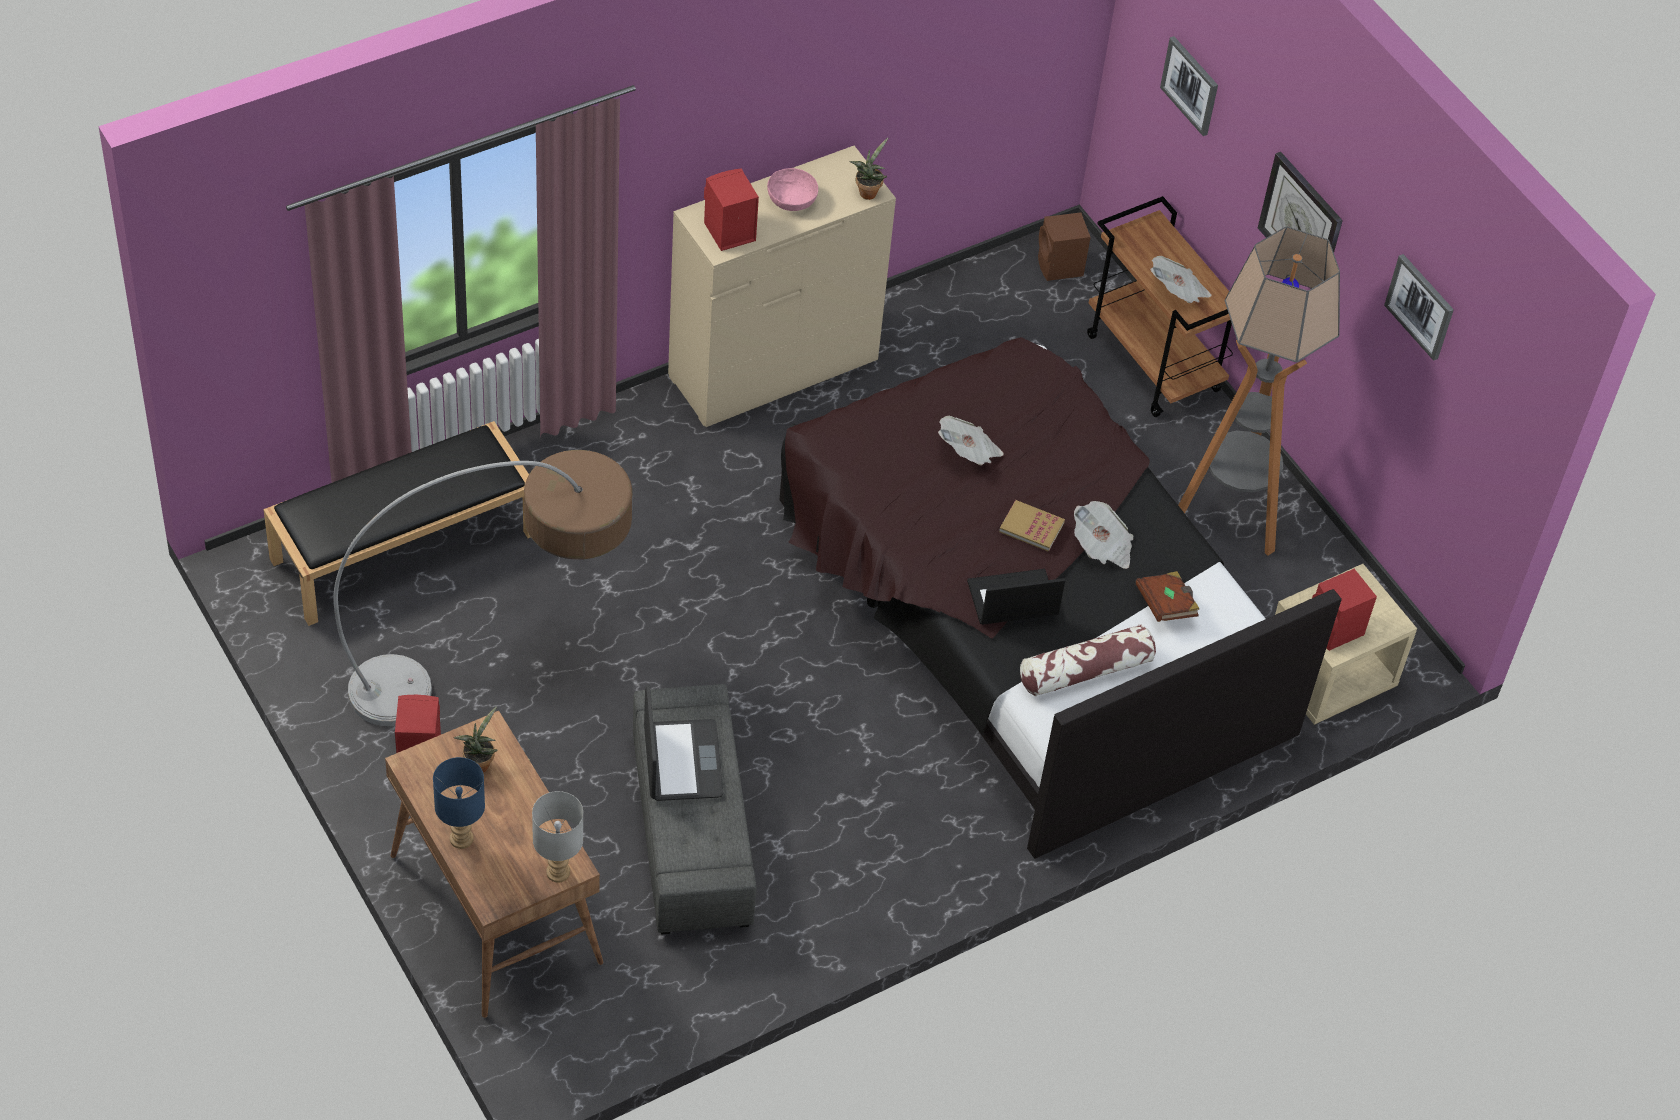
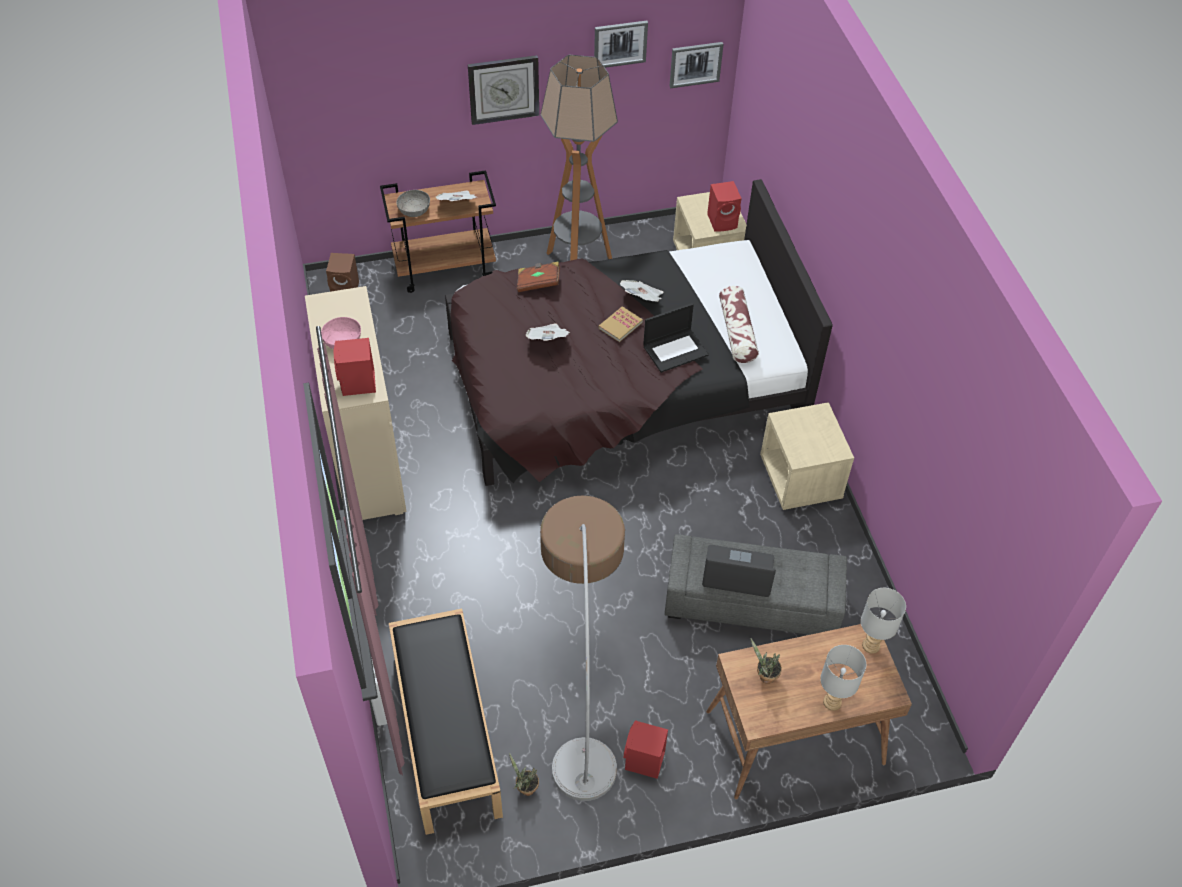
camera: 70 degrees left, 0 degrees up
blue table lamp [433,757,485,849] -> grey table lamp [820,645,866,711]
potted plant [850,138,888,200] -> potted plant moved to [509,753,539,796]
laptop [967,569,1065,625] -> laptop turned 120 degrees counterclockwise [643,303,709,373]
brown book [1136,571,1199,622] -> brown book moved to [517,261,560,292]
picture [1160,36,1218,136] -> picture moved to [670,42,723,88]
none -> grey bowl [396,190,430,217]
none -> beige nightstand [760,402,854,510]

